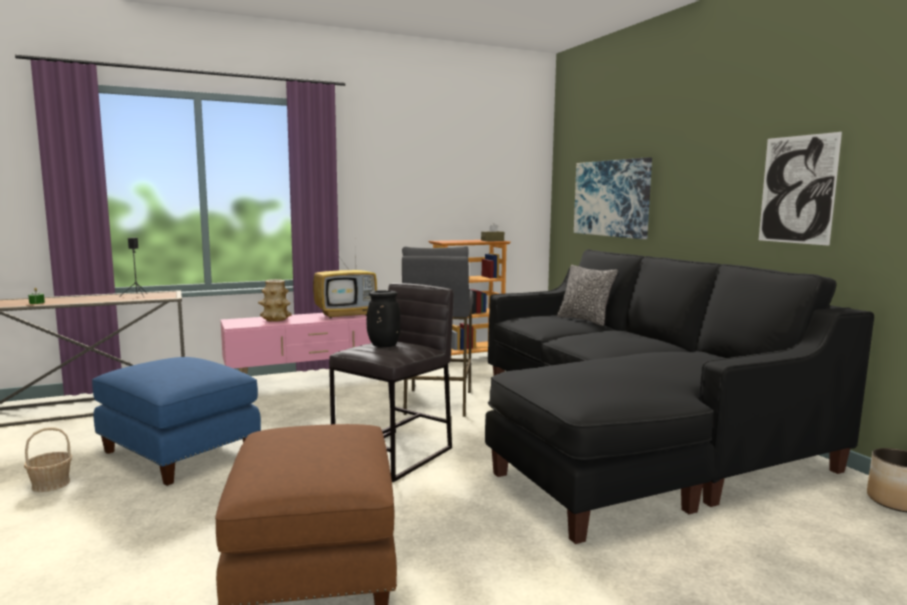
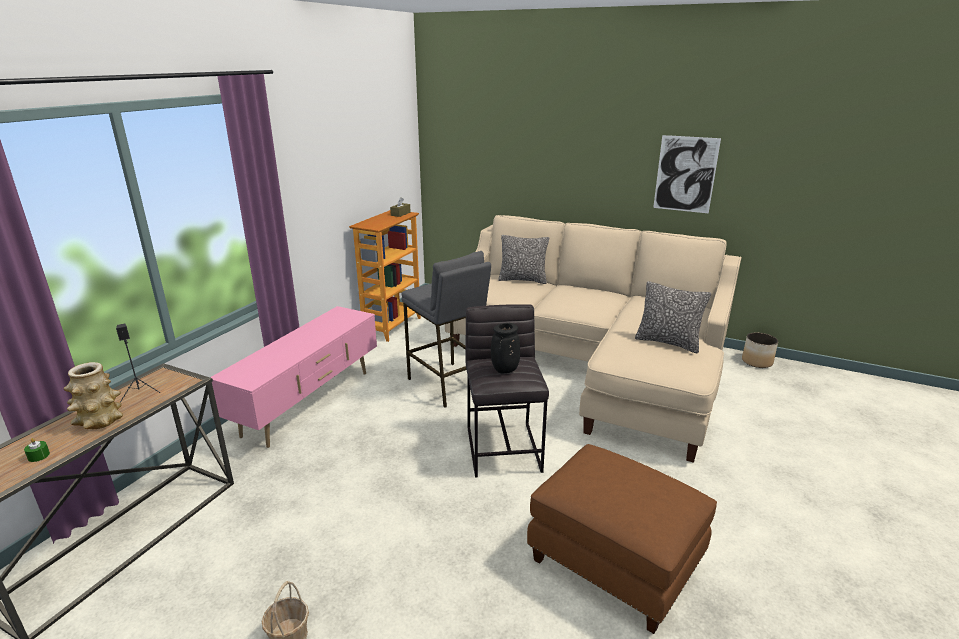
camera: 40 degrees left, 15 degrees up
blue ottoman [92,357,261,486] -> none
vase [258,279,292,322] -> vase moved to [64,362,123,429]
television [313,242,377,319] -> none
black sofa [485,249,874,544] -> beige sofa [445,215,741,463]
picture [574,157,652,239] -> none
none -> pillow [635,281,711,353]

